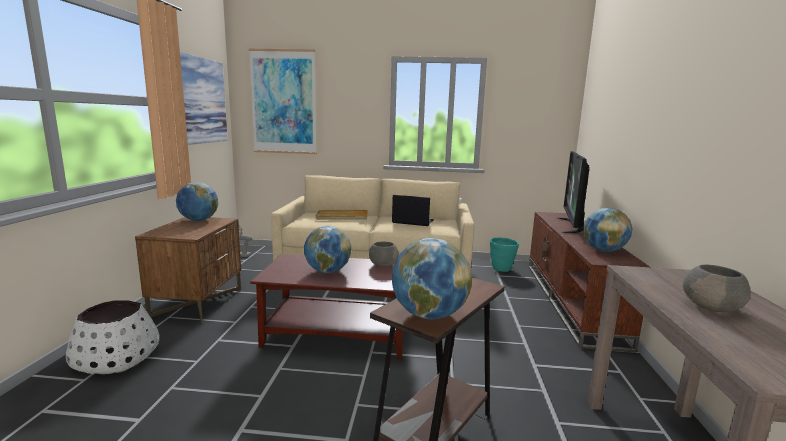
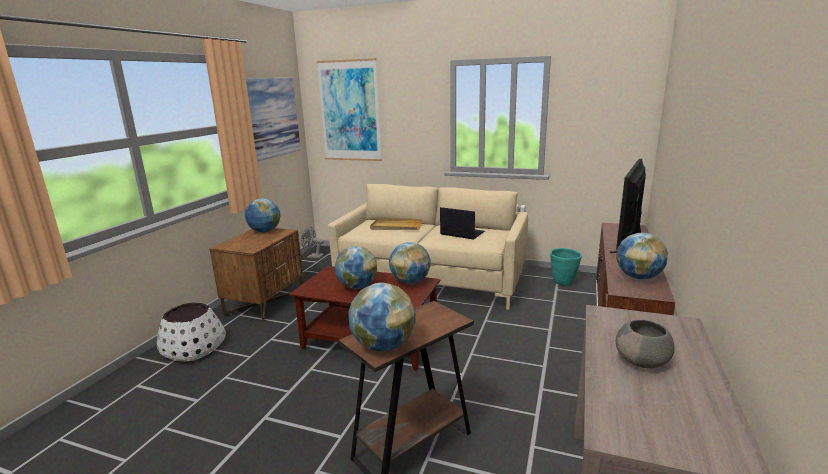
camera: 15 degrees right, 5 degrees up
grey bowl [369,242,399,267] -> globe [389,242,431,284]

